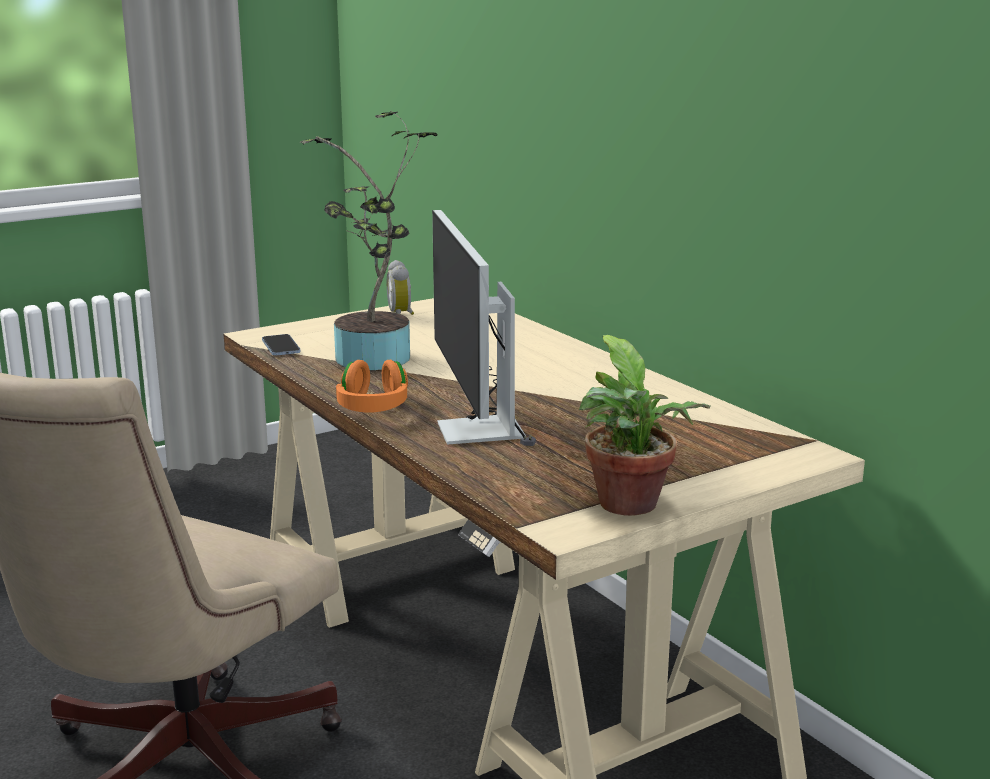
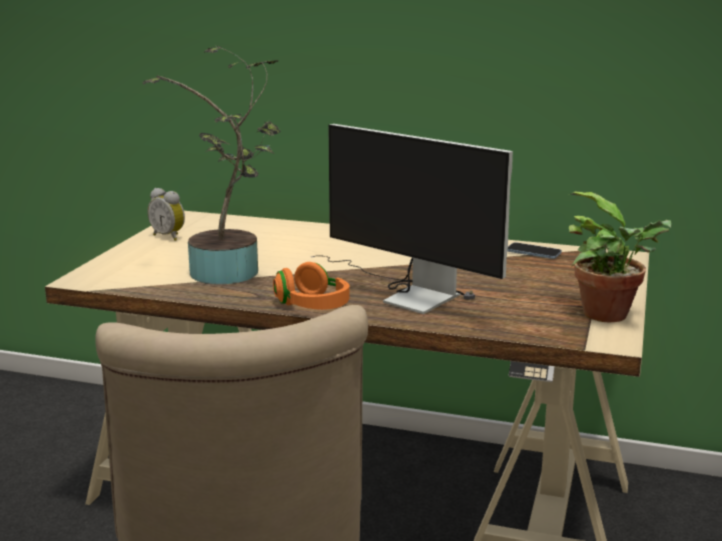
camera: 40 degrees left, 0 degrees up
phone [262,334,301,356] -> phone moved to [508,242,562,259]

